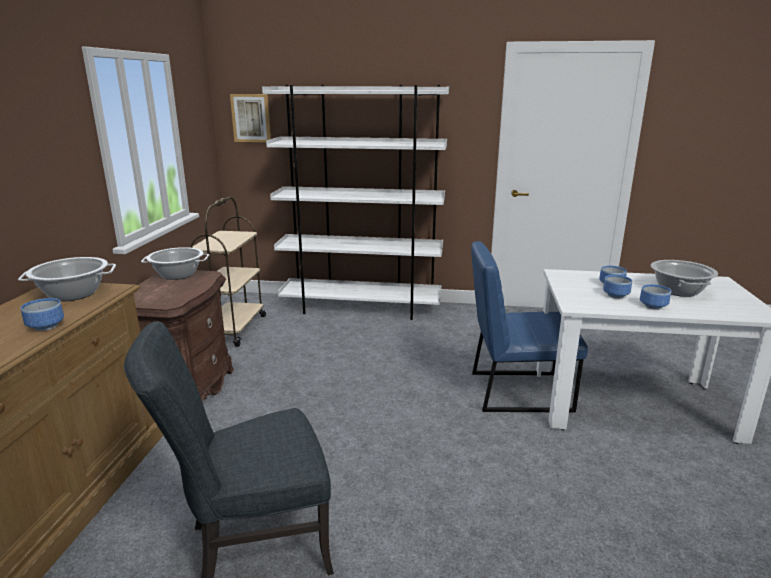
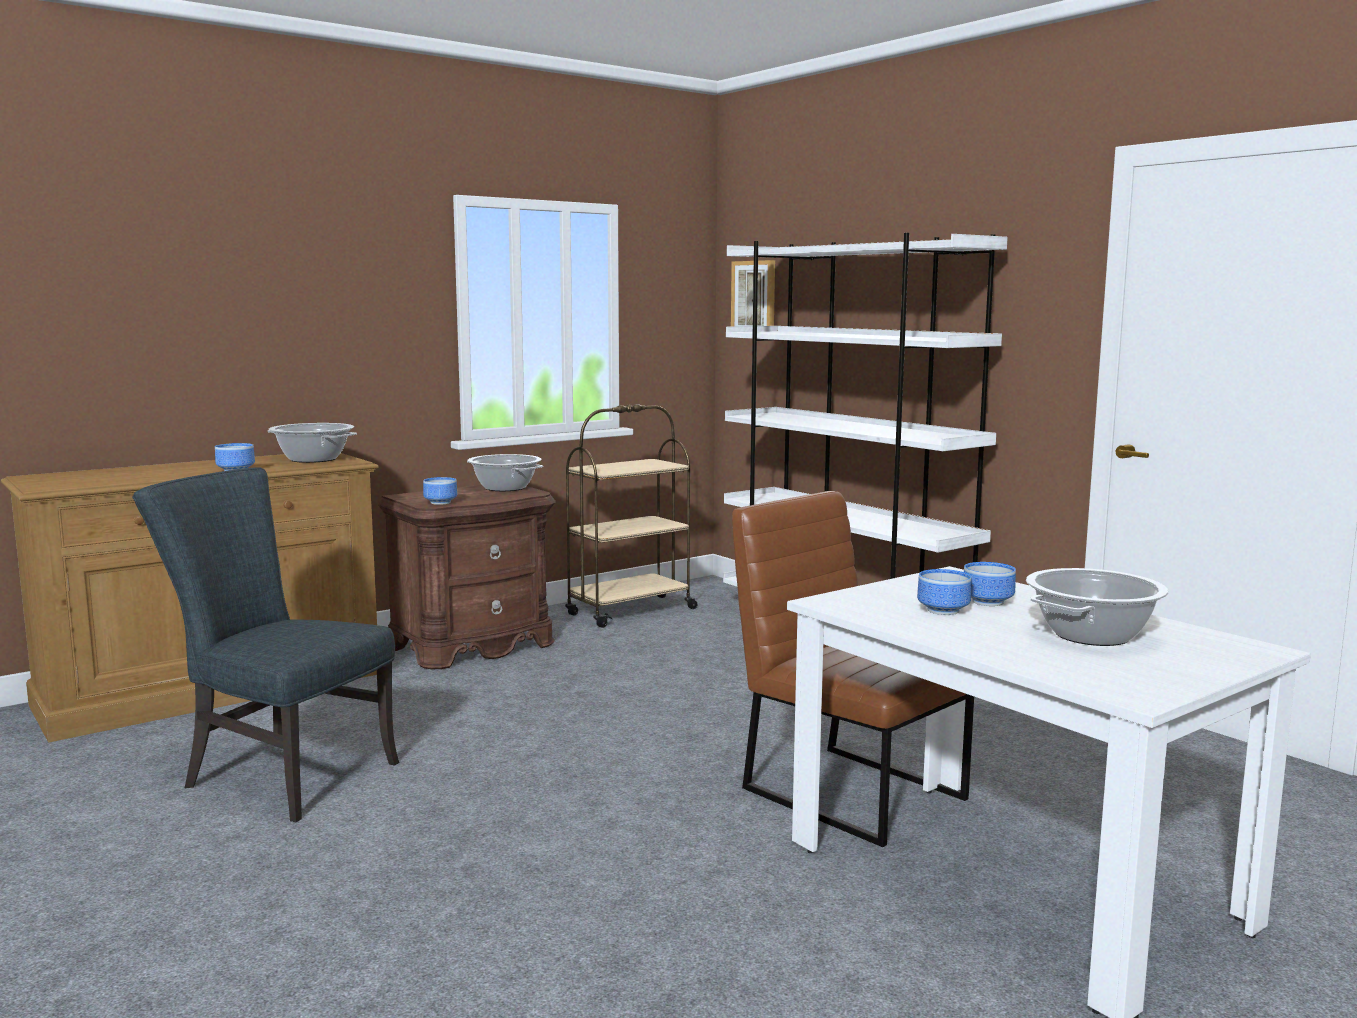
camera: 45 degrees right, 10 degrees down
blue chair [471,241,588,413] -> brown chair [732,491,974,847]
bowl [640,284,671,310] -> bowl moved to [423,477,457,505]

